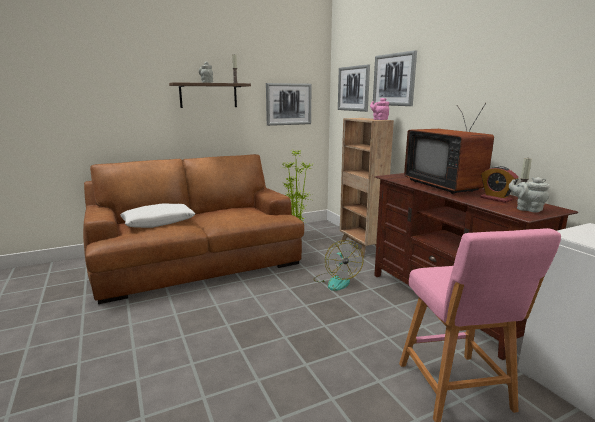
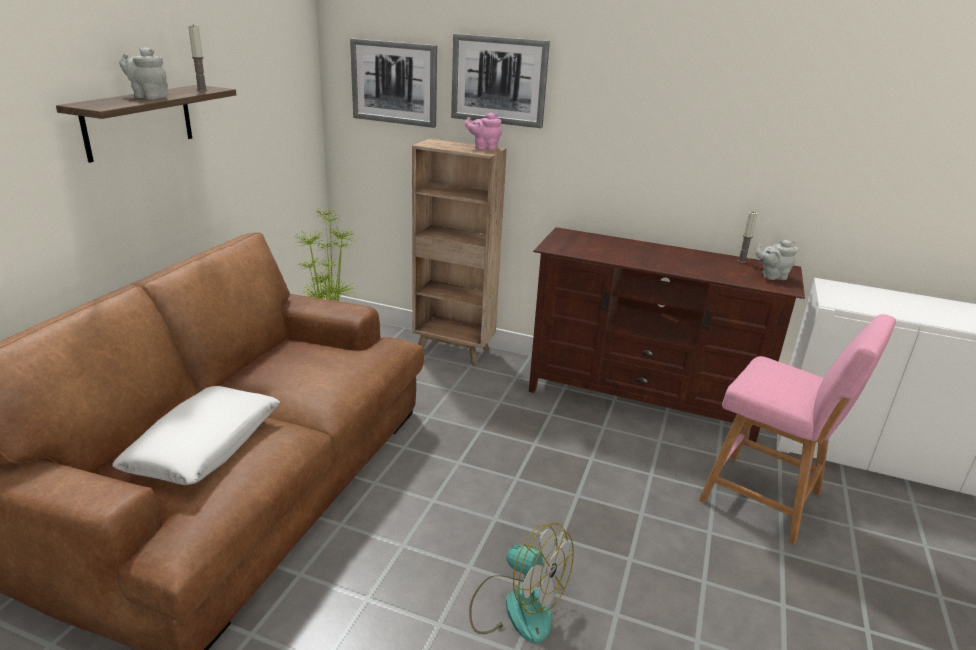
camera: 45 degrees left, 10 degrees up
picture [266,83,312,126] -> none
fan [313,240,364,291] -> fan moved to [469,522,574,643]
television [404,103,494,194] -> none
alarm clock [480,166,519,203] -> none

